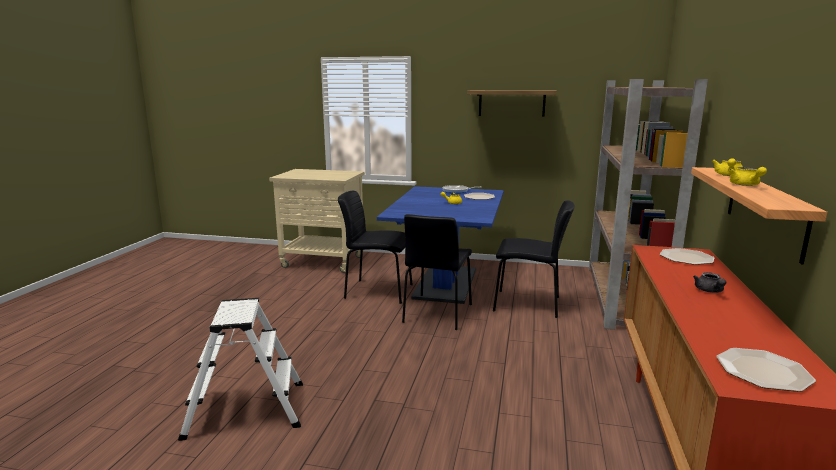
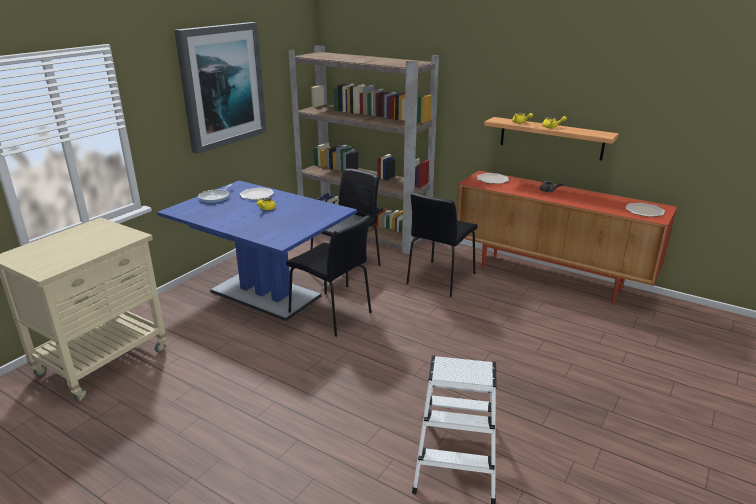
camera: 70 degrees left, 10 degrees up
black chair [338,191,413,304] -> black chair moved to [406,193,478,297]
shelf [467,90,557,117] -> picture [174,22,267,154]

